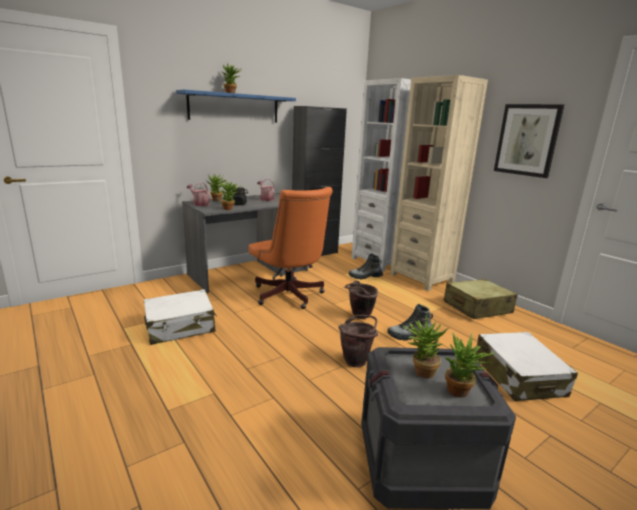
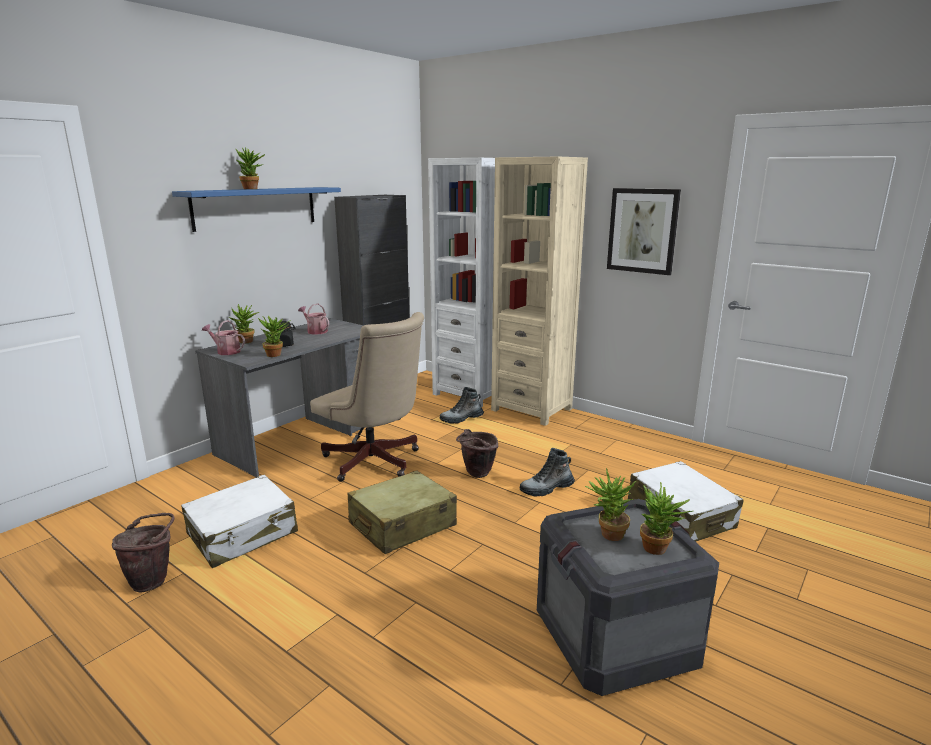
camera: 15 degrees left, 0 degrees up
orange office chair [249,187,333,309] -> beige office chair [310,312,424,482]
brown bucket [339,315,378,367] -> brown bucket moved to [112,513,175,592]
beige suitcase [443,279,518,319] -> beige suitcase moved to [347,470,457,554]

